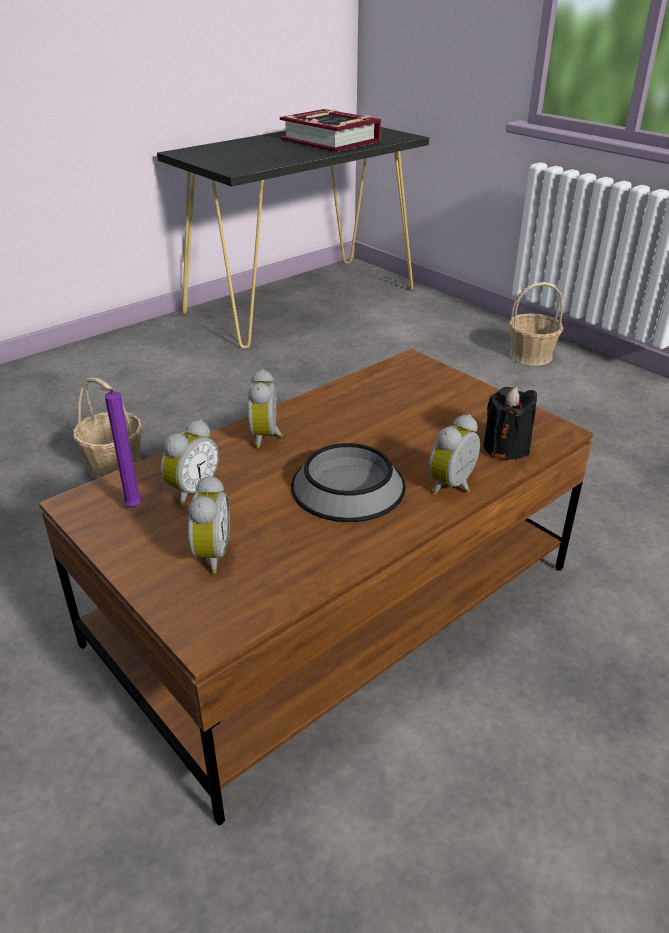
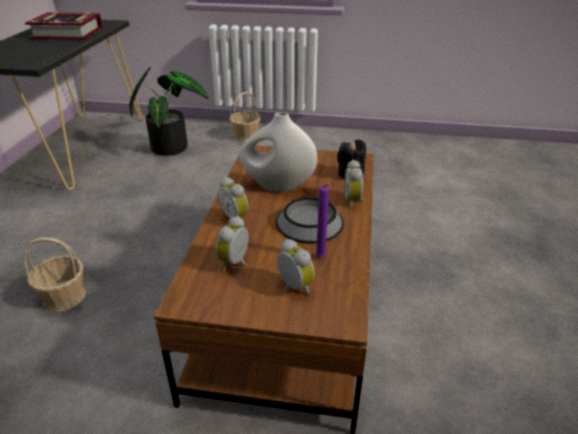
camera: 40 degrees left, 0 degrees up
purple candle [100,388,142,507] -> purple candle moved to [315,184,329,257]
alarm clock [161,420,219,506] -> alarm clock turned 150 degrees counterclockwise [216,216,249,271]
none -> potted plant [129,67,208,156]
none -> white vase [239,112,317,192]

